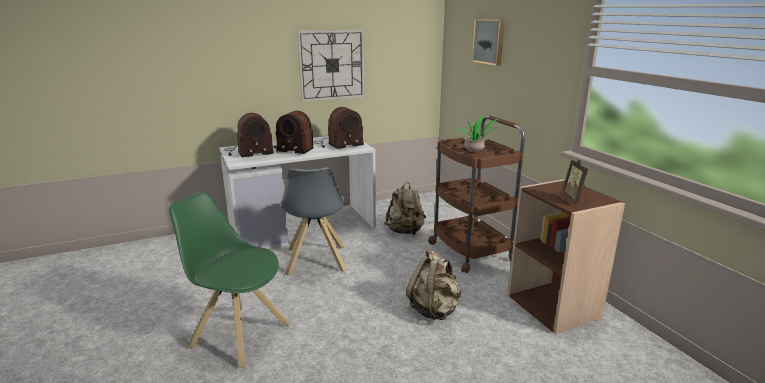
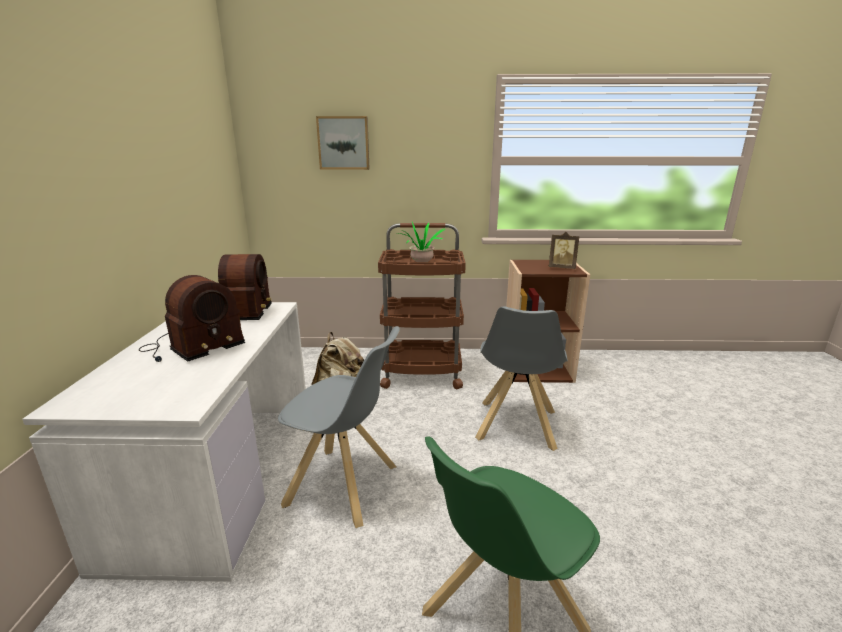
camera: 65 degrees left, 0 degrees up
radio [225,113,274,157] -> none
wall clock [297,30,365,102] -> none
beige backpack [406,250,461,320] -> grey chair [475,306,568,451]

